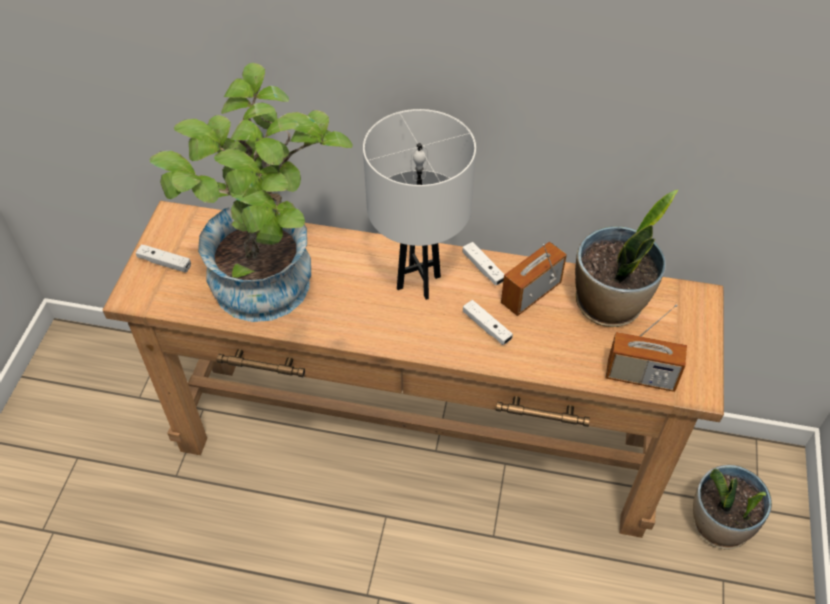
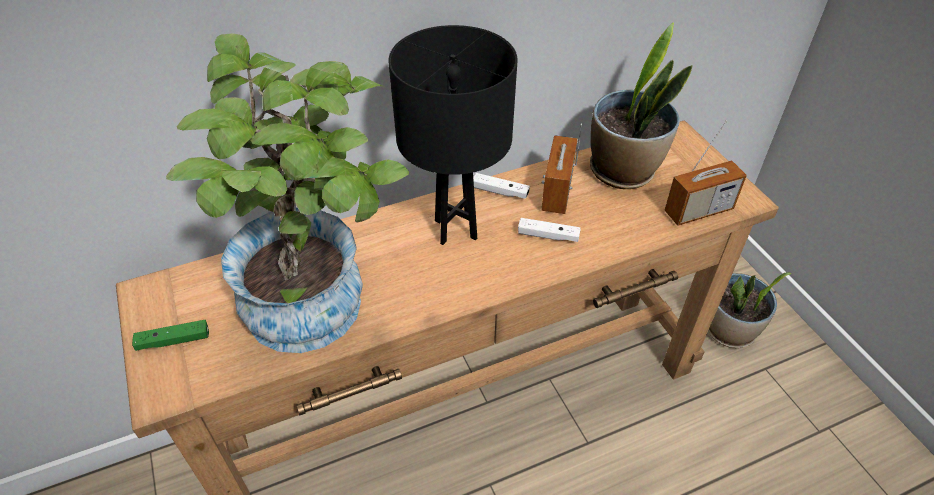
camera: 35 degrees left, 5 degrees down
white game controller [136,244,191,273] -> green game controller [132,320,209,351]
white table lamp [363,109,476,300] -> black table lamp [388,25,518,245]

